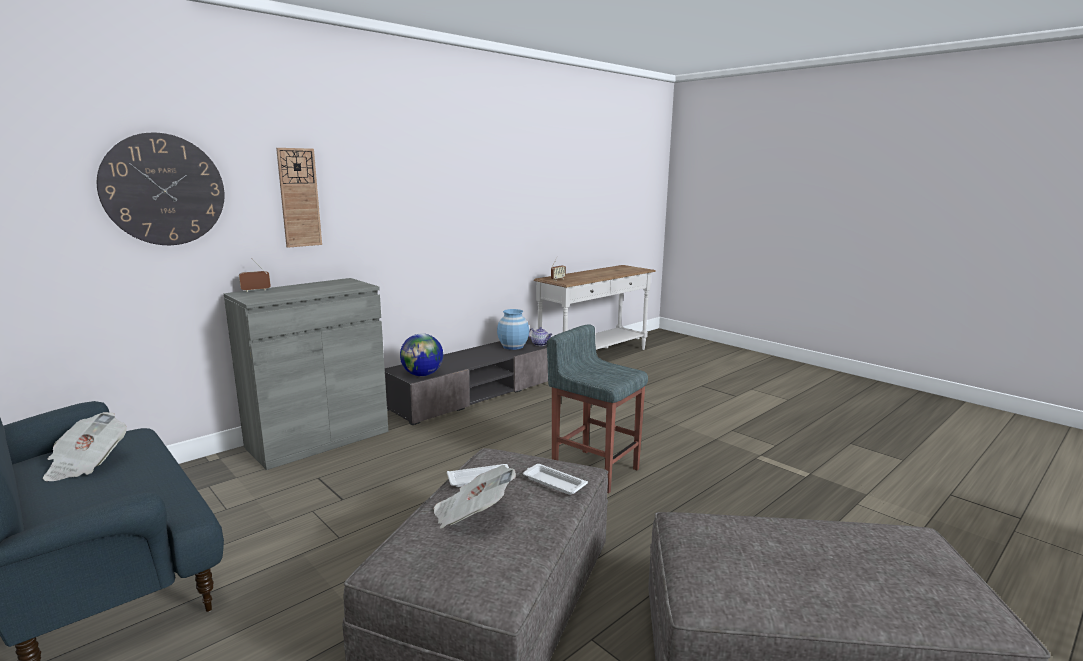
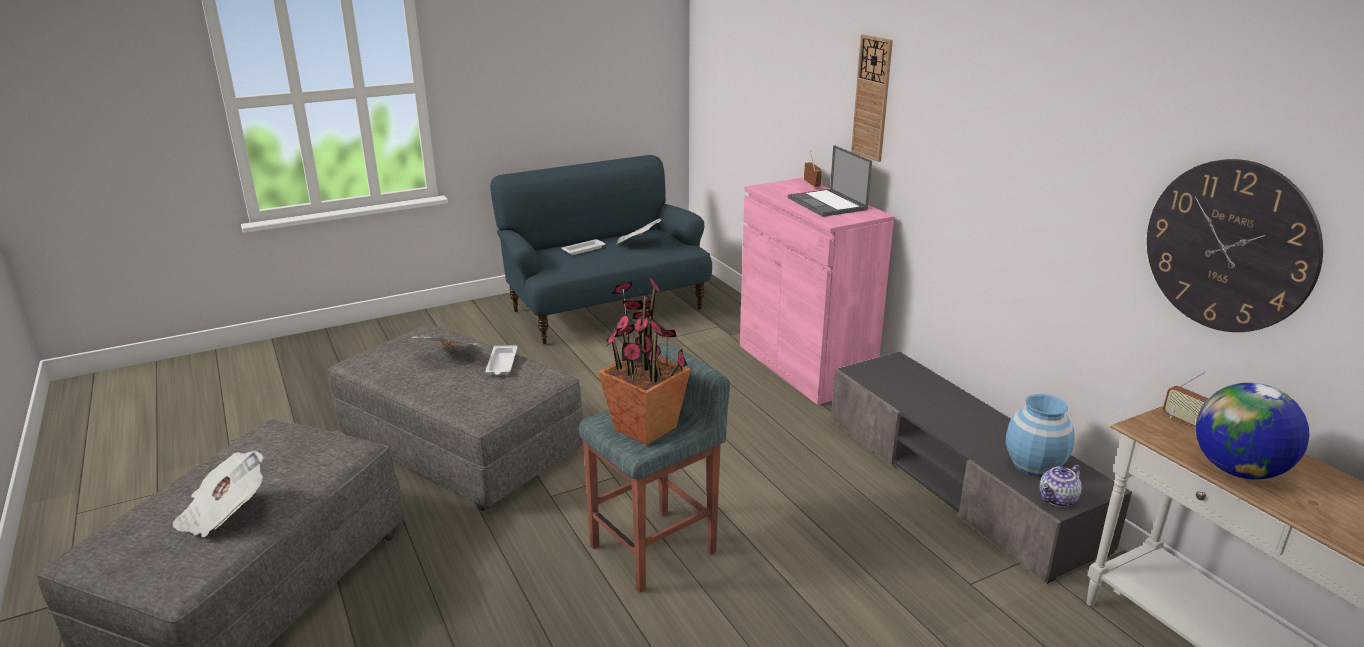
camera: 105 degrees right, 10 degrees up
wall clock [97,132,225,245] -> wall clock moved to [1147,159,1323,332]
grey cabinet [224,278,388,470] -> pink cabinet [740,177,894,405]
globe [400,334,443,376] -> globe moved to [1196,383,1310,480]
white tray [523,464,588,495] -> white tray moved to [561,239,605,255]
none -> newspaper [173,451,264,537]
none -> potted plant [598,276,691,445]
none -> laptop [788,145,872,217]

